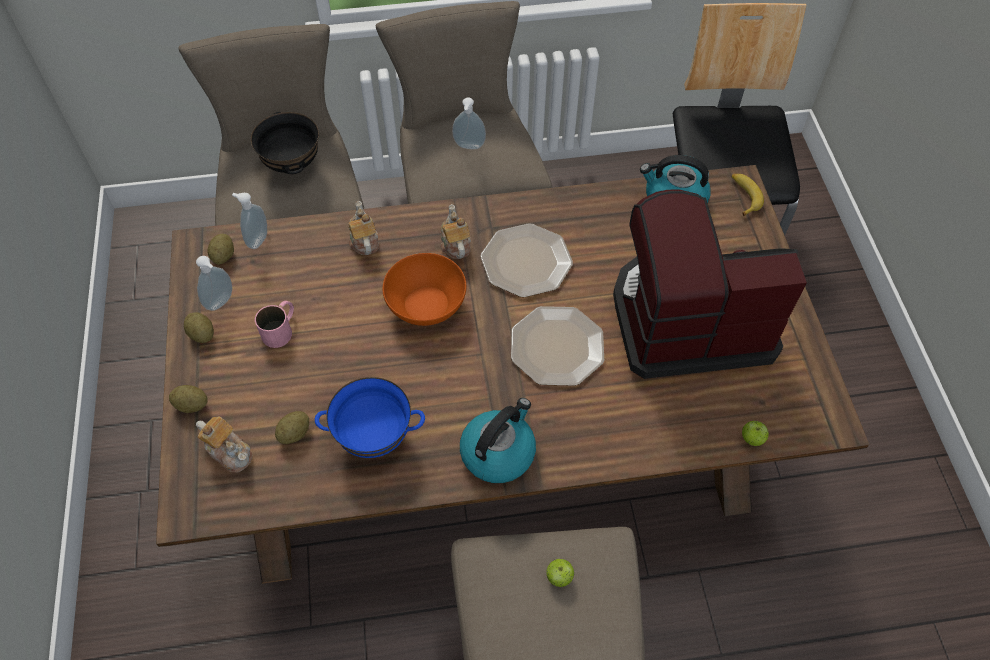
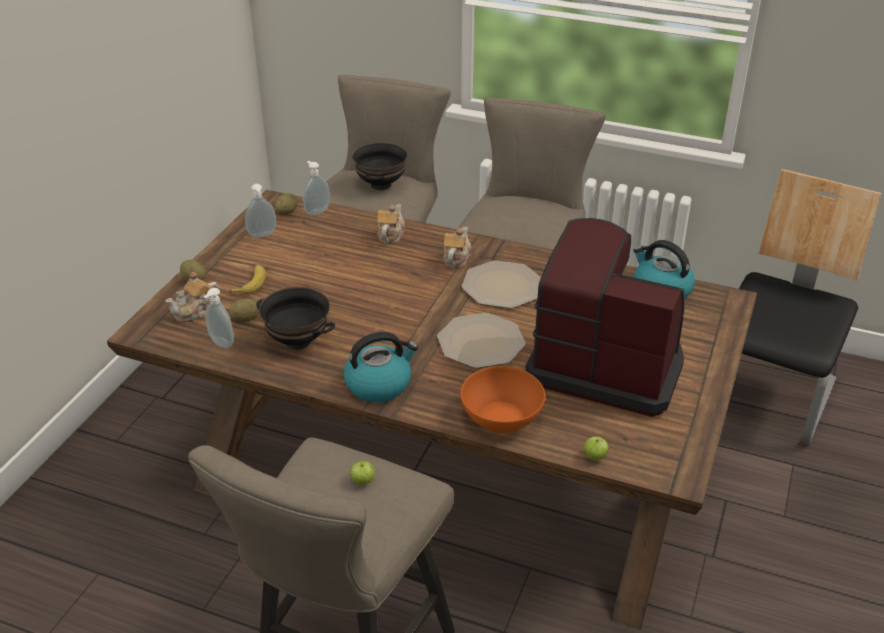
camera: 30 degrees right, 20 degrees down
potato [184,313,214,343] -> none
teapot [196,416,252,473] -> teapot turned 75 degrees clockwise [165,272,219,322]
pink mug [255,301,294,348] -> none
blue bowl [315,377,425,458] -> black bowl [256,287,335,350]
orange bowl [383,253,466,326] -> orange bowl moved to [460,366,545,434]
soap dispenser [452,98,486,149] -> soap dispenser moved to [203,288,234,348]
banana [732,174,764,216] -> banana moved to [229,265,266,294]

